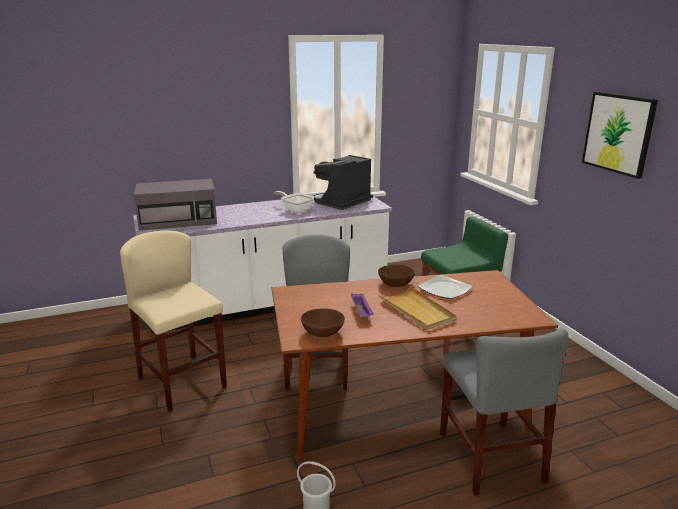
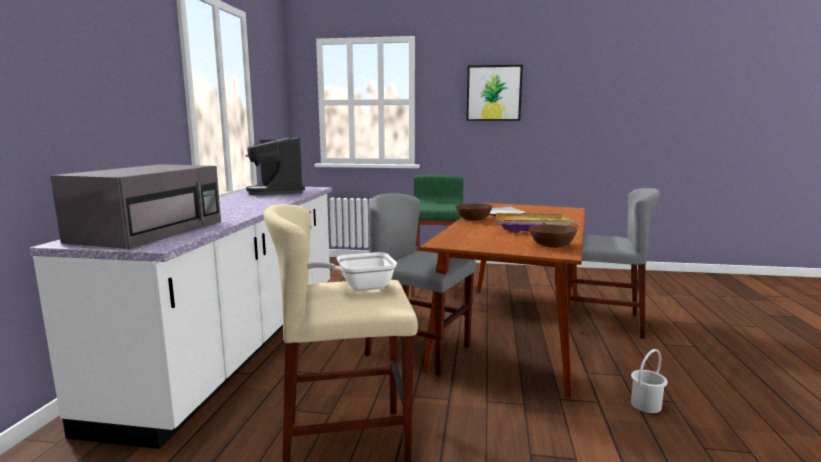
camera: 60 degrees left, 10 degrees down
frying pan [274,191,314,213] -> frying pan moved to [307,252,397,291]

